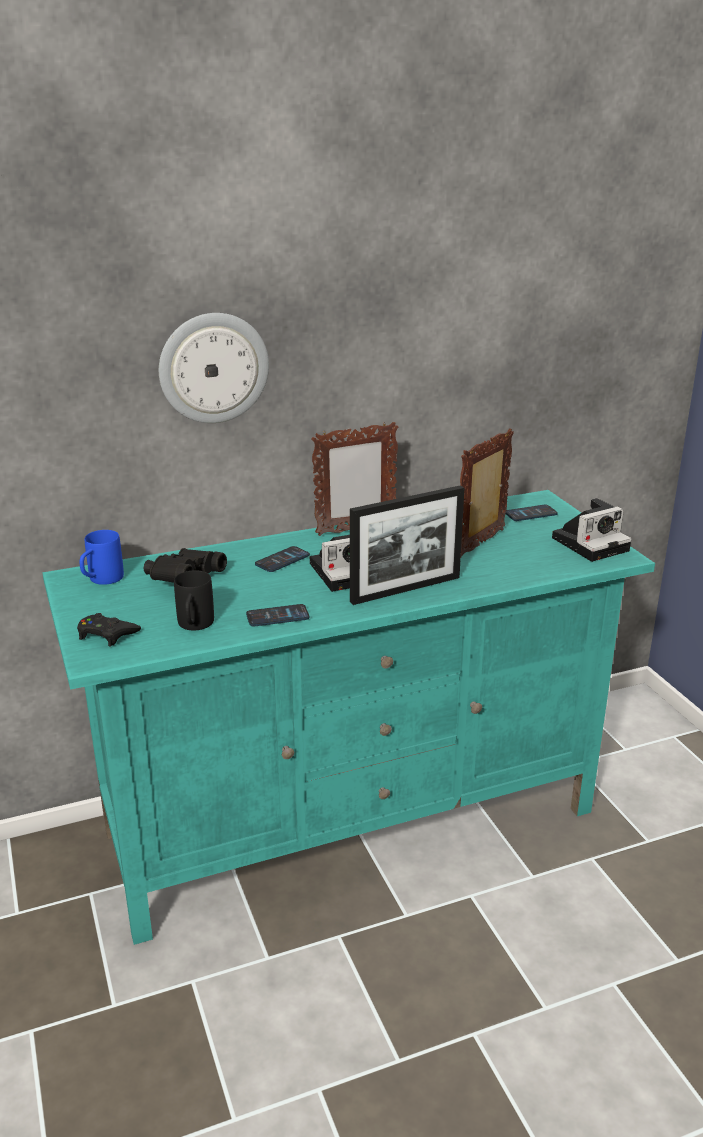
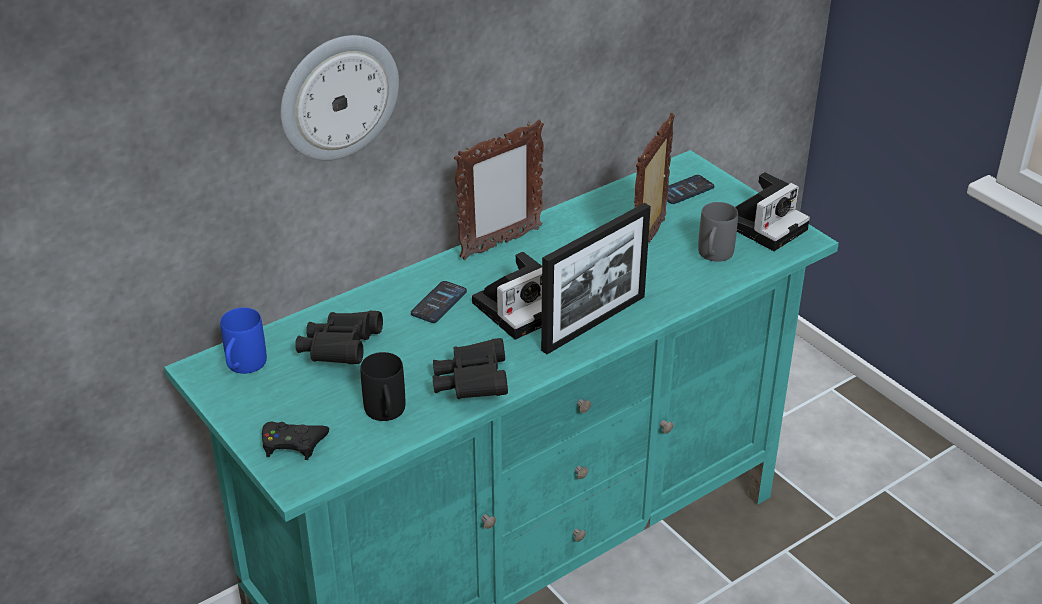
camera: 15 degrees left, 10 degrees up
phone [246,604,309,626] -> black binoculars [433,338,508,399]
none -> grey mug [698,202,738,262]

